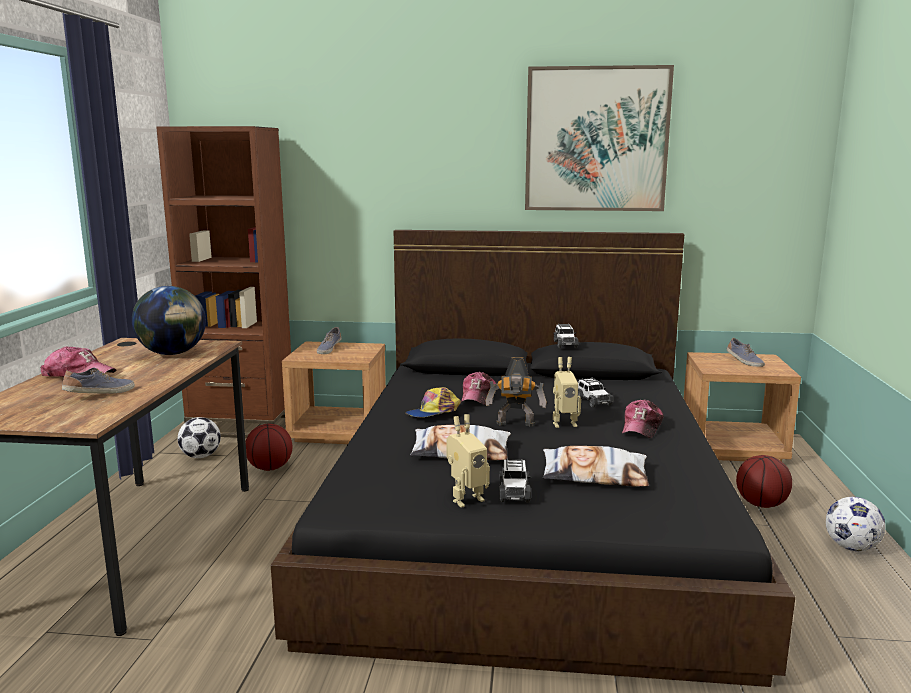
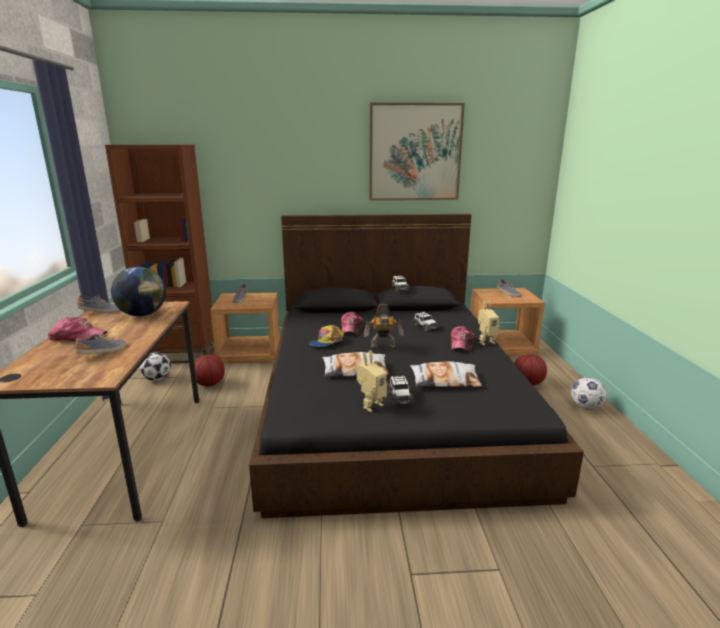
camera: 10 degrees left, 5 degrees up
toy robot [553,357,581,428] -> toy robot moved to [478,300,500,346]
none -> shoe [76,295,120,313]

